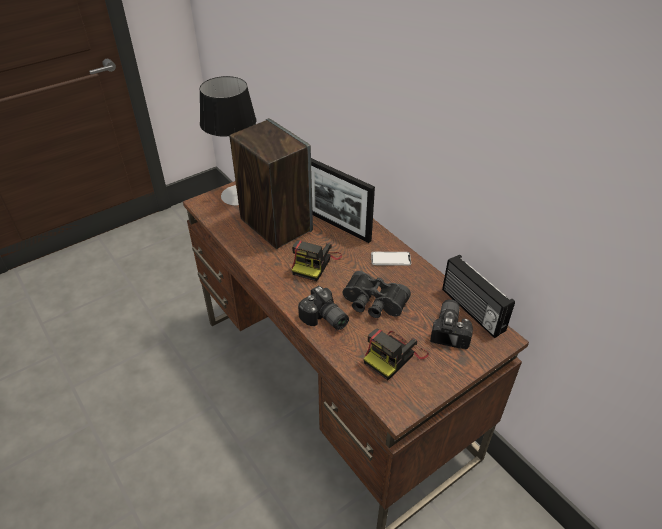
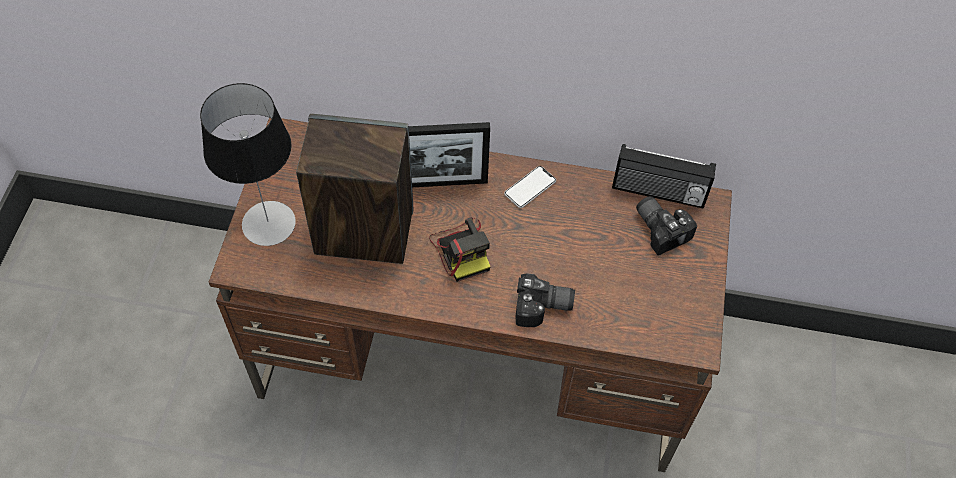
camera: 45 degrees left, 15 degrees up
black binoculars [343,271,411,318] -> none
camera [364,329,429,380] -> none

